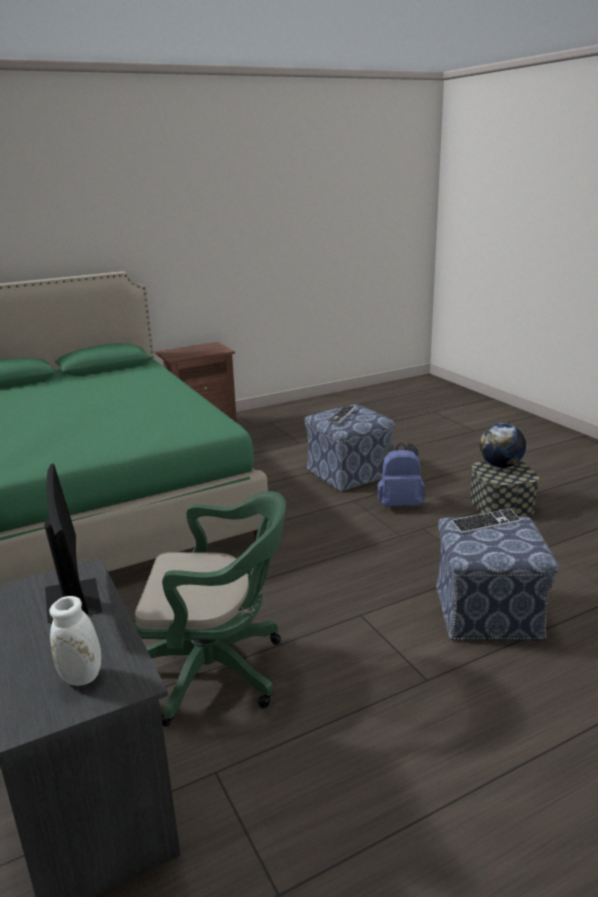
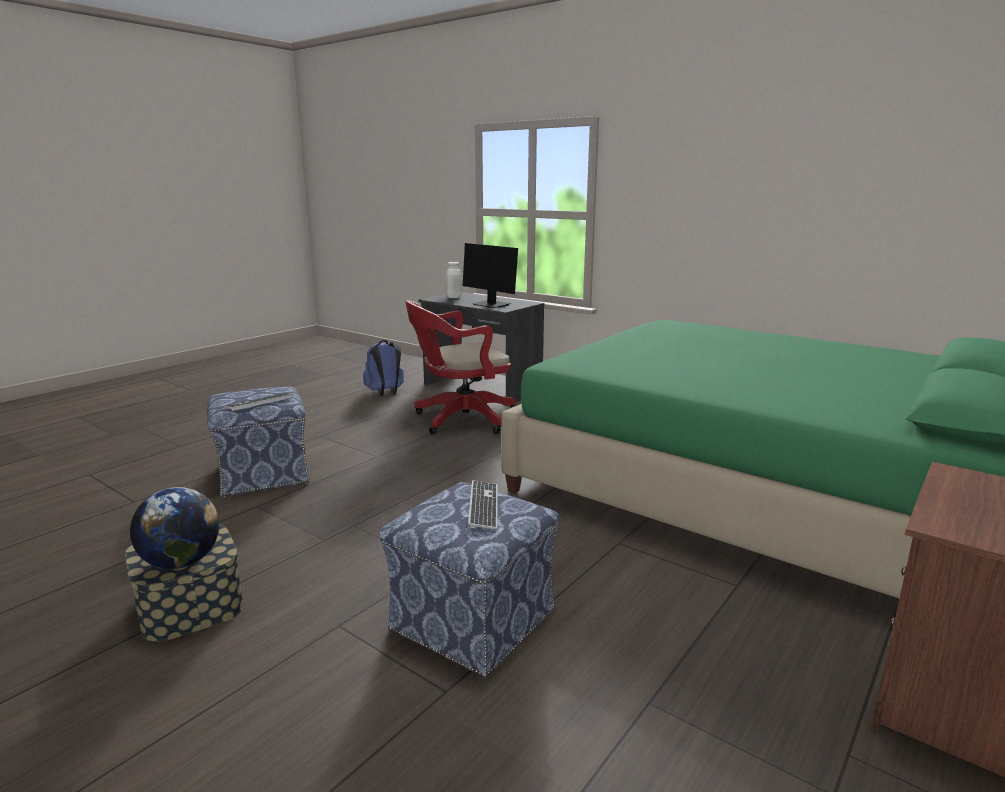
camera: 155 degrees right, 5 degrees down
green office chair [134,491,286,727] -> red office chair [405,300,516,435]
blue backpack [377,443,425,507] -> blue backpack moved to [363,340,404,396]

